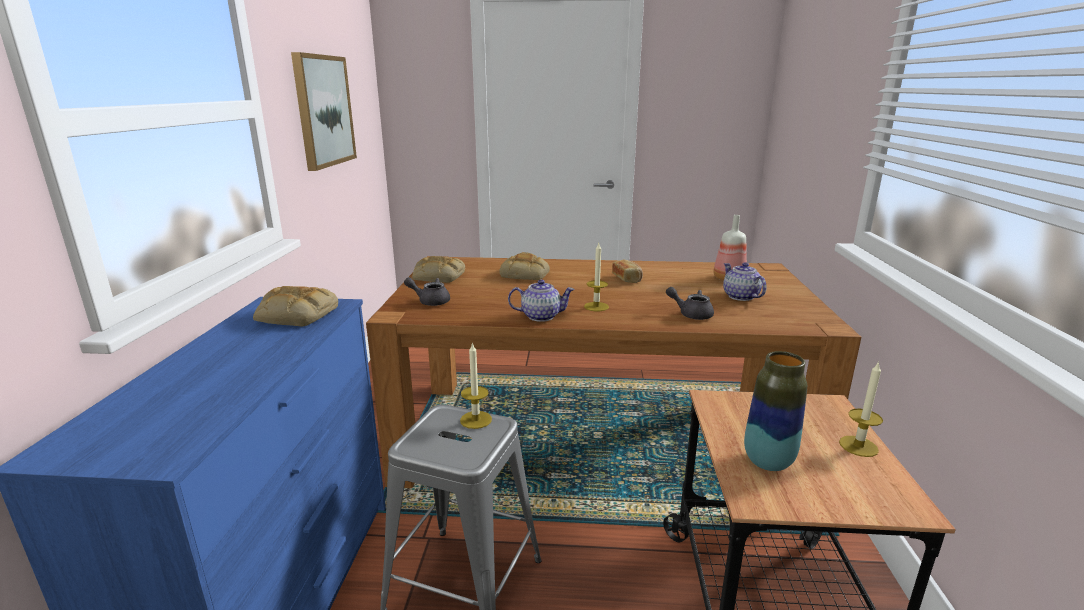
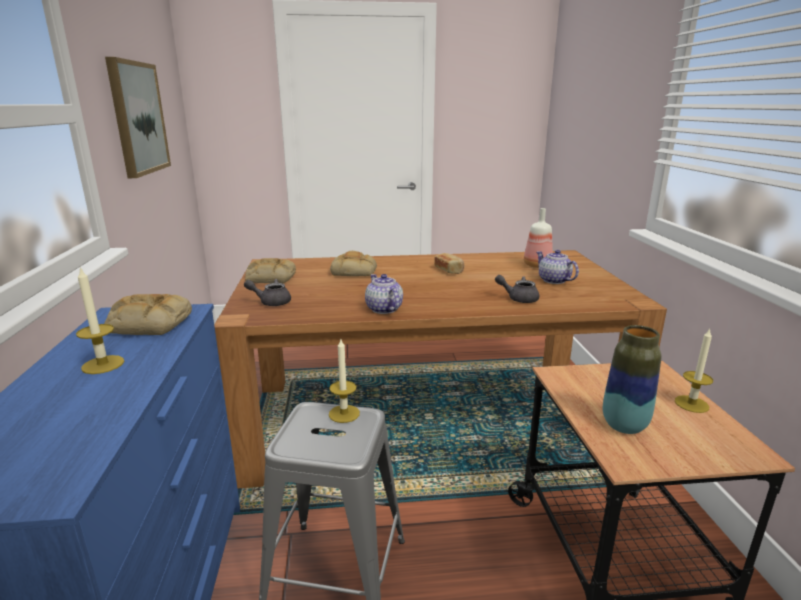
camera: 10 degrees left, 0 degrees up
teapot [508,279,575,322] -> teapot turned 105 degrees counterclockwise [365,274,403,314]
candle [584,243,609,311] -> candle moved to [76,266,124,374]

